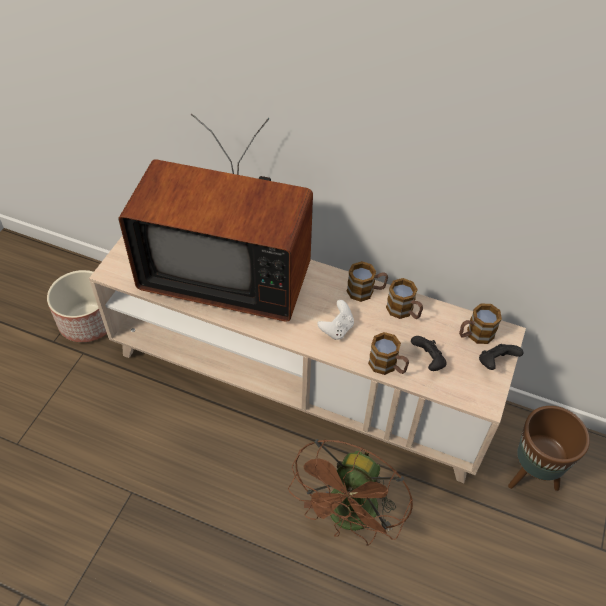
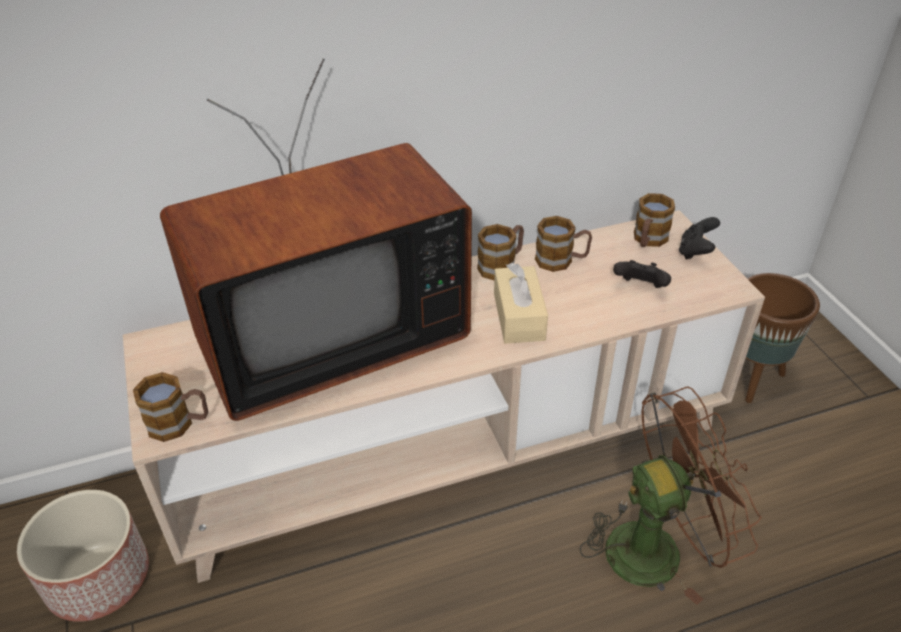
camera: 40 degrees left, 10 degrees down
brown fan [288,439,413,546] -> brown fan turned 90 degrees counterclockwise [580,386,762,605]
white game controller [317,300,354,340] -> beige tissue box [494,263,548,344]
mug [368,332,409,375] -> mug moved to [133,372,208,442]

